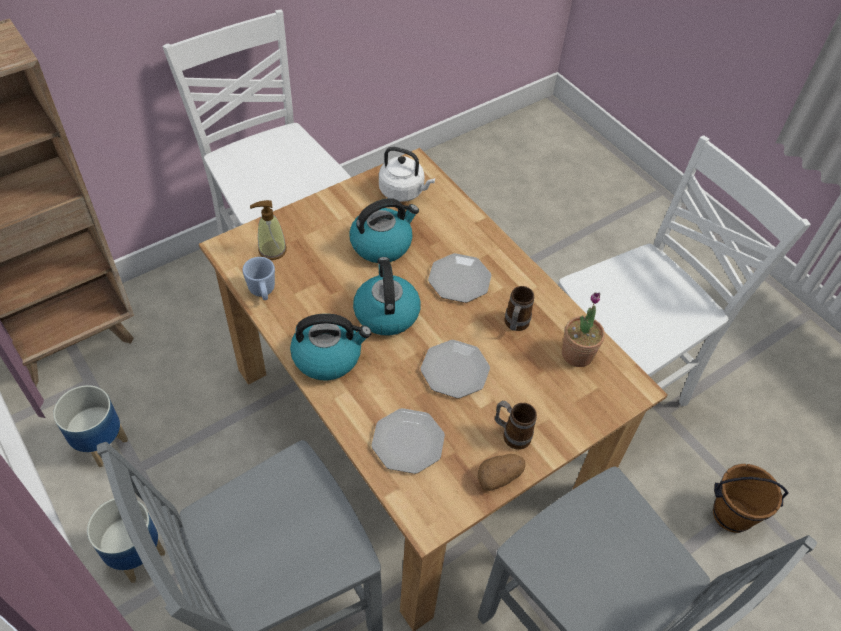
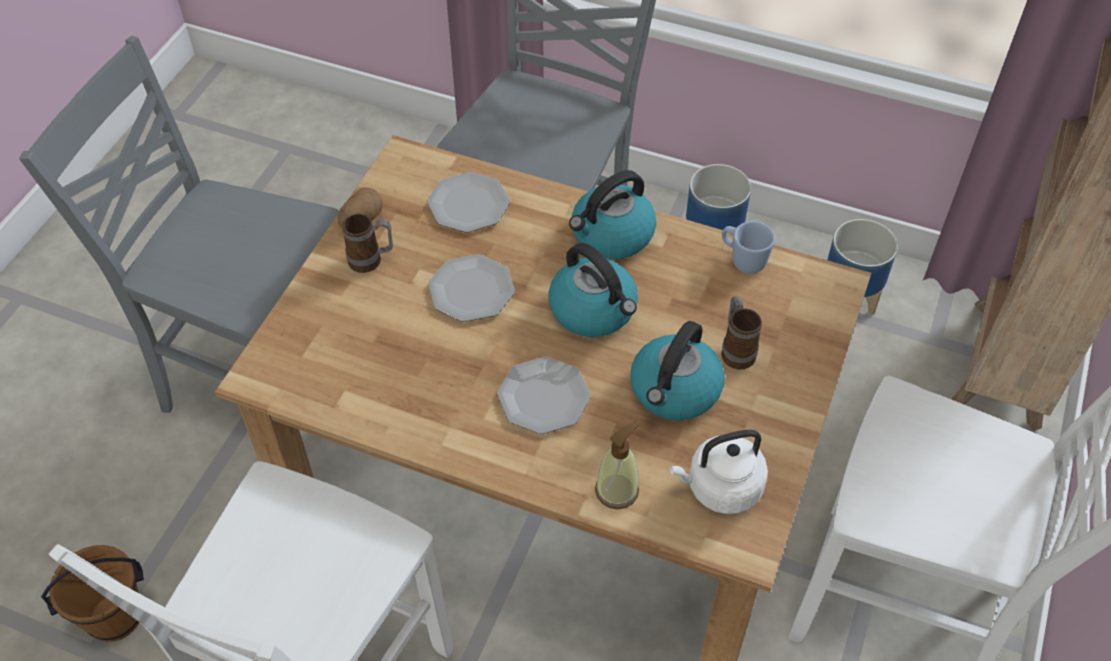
camera: 150 degrees right, 0 degrees up
soap dispenser [250,200,287,260] -> soap dispenser moved to [595,421,640,509]
mug [504,286,534,331] -> mug moved to [721,296,762,369]
potted plant [562,292,605,367] -> none

